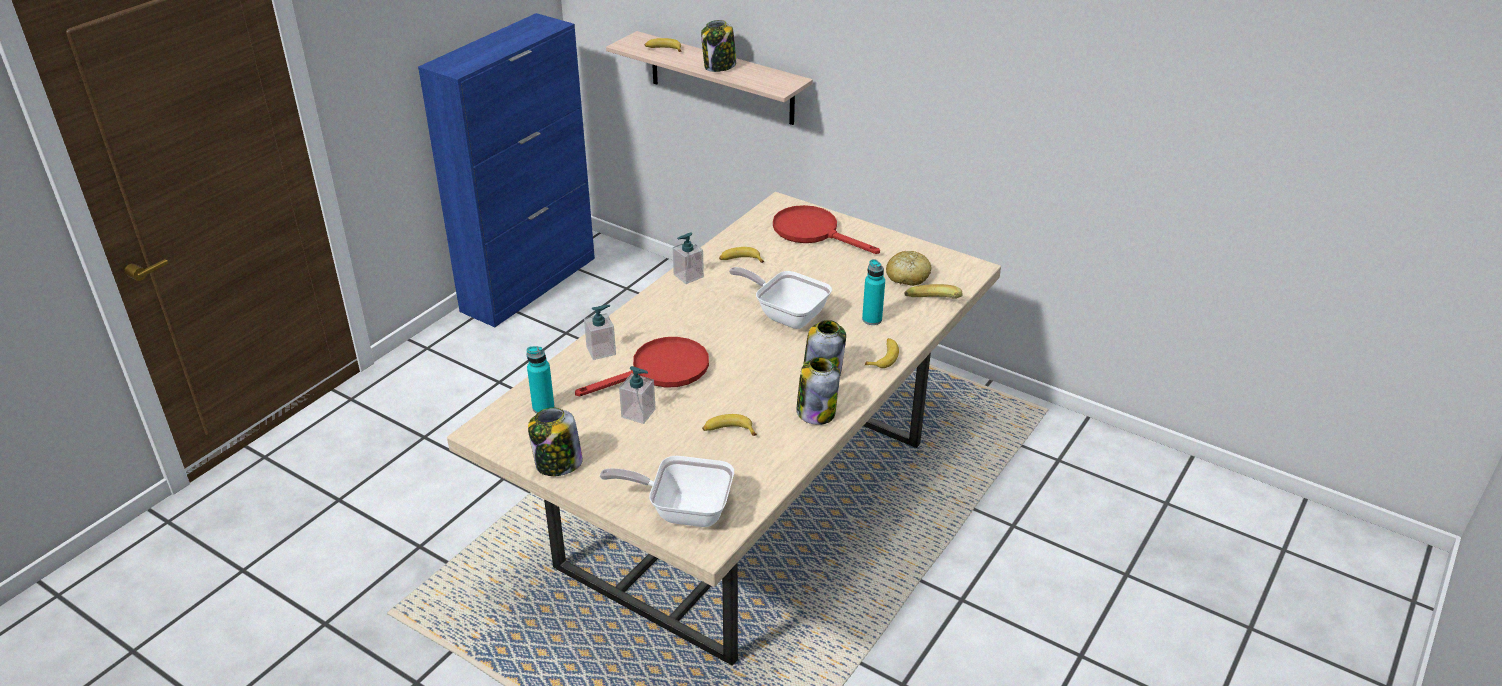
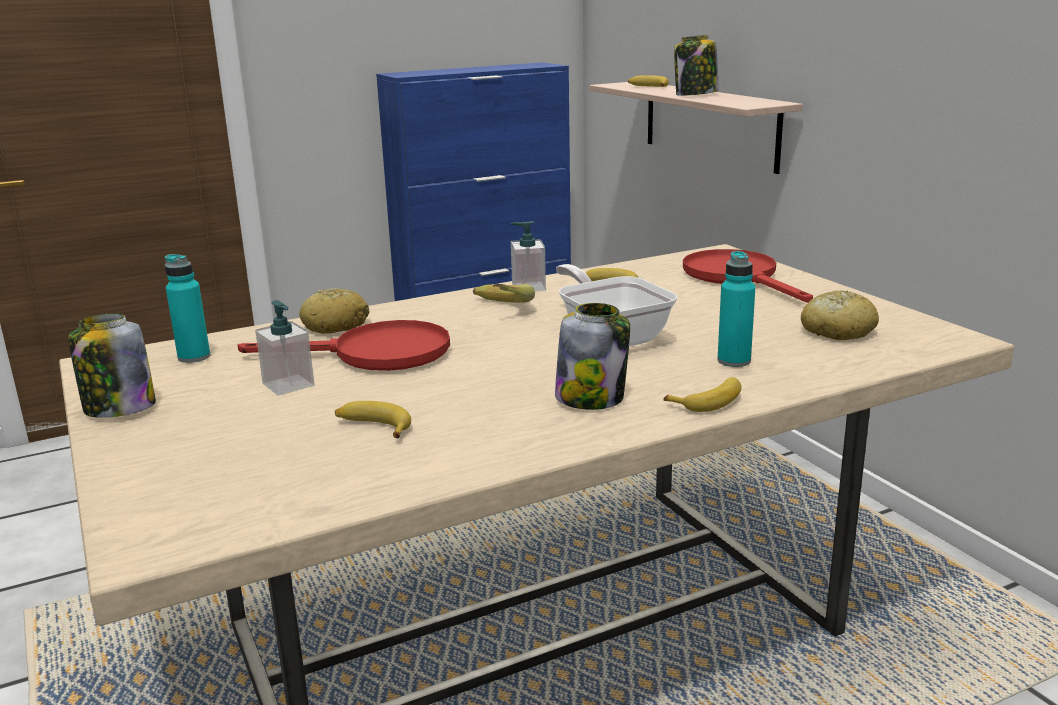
camera: 30 degrees right, 15 degrees down
soap dispenser [584,305,616,360] -> bread [299,289,370,334]
frying pan [600,456,734,527] -> none
jar [796,357,840,425] -> none
banana [904,284,963,299] -> banana moved to [473,283,535,303]

